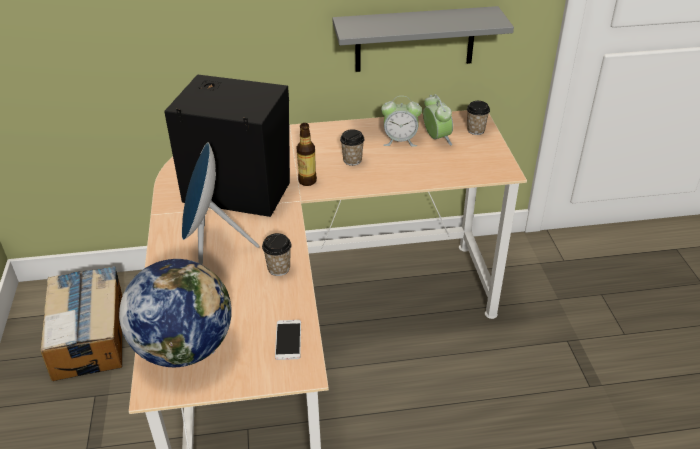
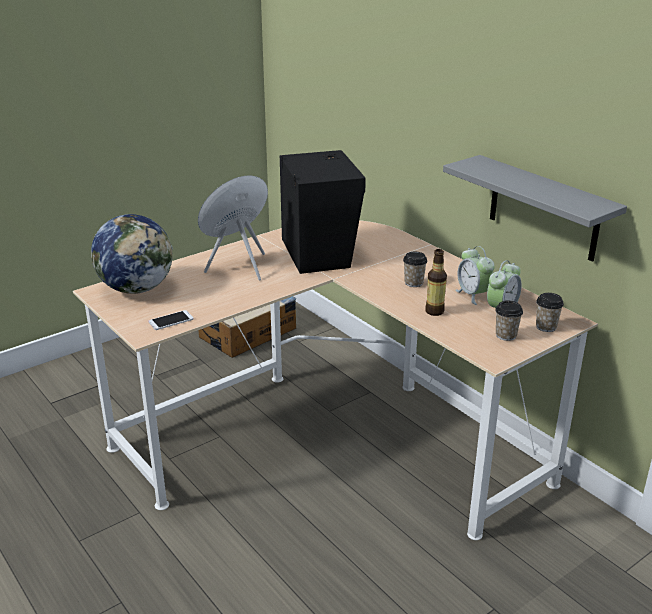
camera: 60 degrees right, 10 degrees down
cup [262,233,292,276] -> cup moved to [495,301,523,341]
bottle [296,123,317,186] -> bottle moved to [425,249,447,316]

